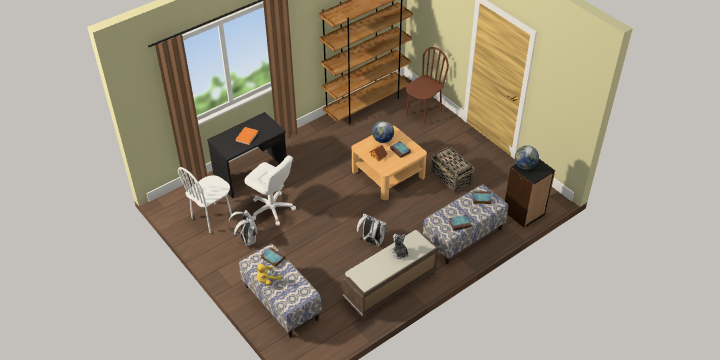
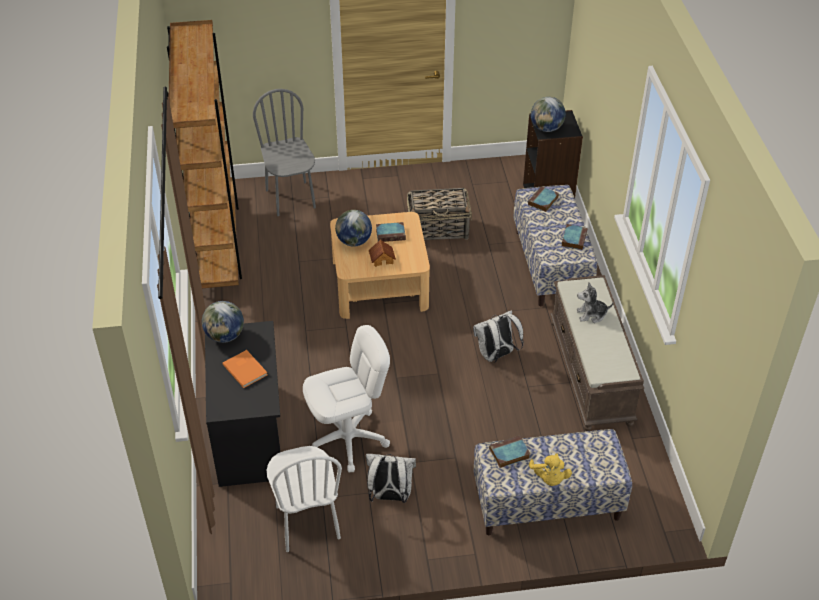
camera: 60 degrees left, 0 degrees up
brown chair [406,47,449,125] -> grey chair [253,89,316,216]
none -> globe [202,301,244,343]

